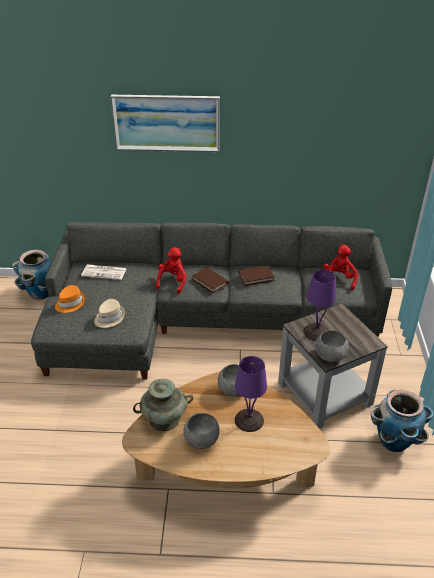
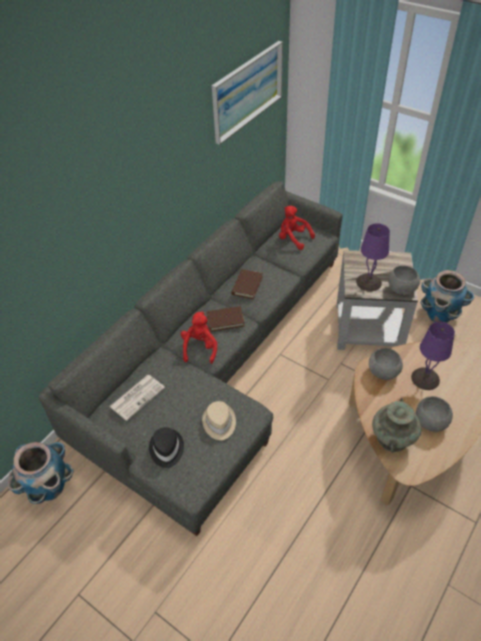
camera: 55 degrees left, 10 degrees up
orange hat [55,285,86,313] -> black hat [149,427,184,468]
picture [110,95,220,152] -> picture moved to [212,41,283,145]
red plush toy [156,247,187,294] -> red plush toy turned 45 degrees clockwise [181,311,217,364]

